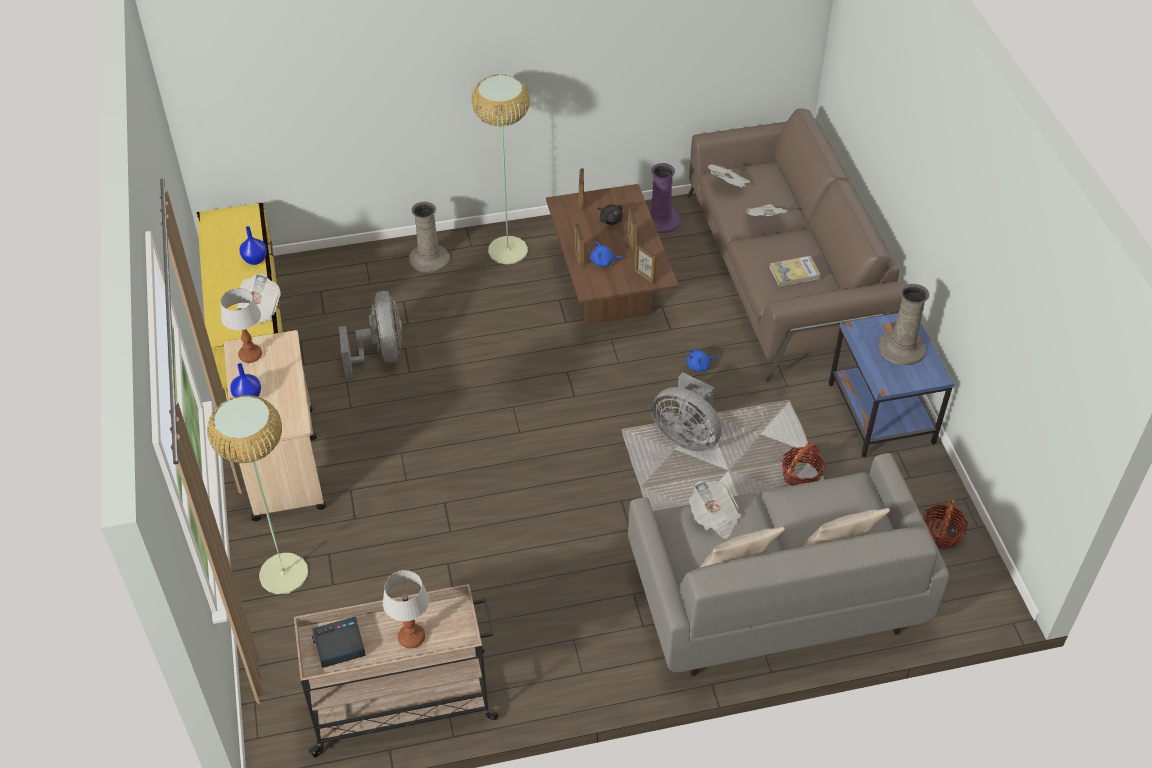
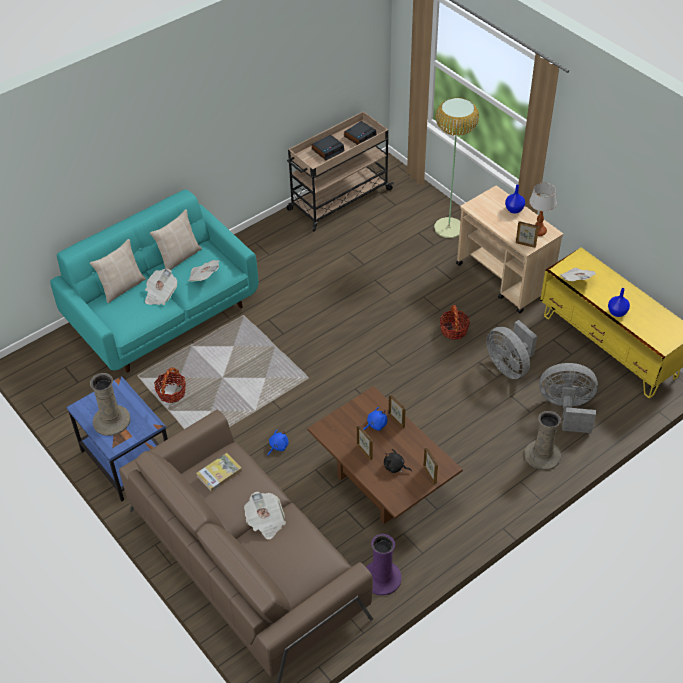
camera: 155 degrees right, 0 degrees up
table lamp [383,570,429,648] -> alarm clock [312,135,345,160]
floor lamp [471,74,530,264] -> none
grey sofa [628,453,949,676] -> turquoise sofa [50,189,258,373]
picture frame [634,243,657,284] -> picture frame moved to [516,221,539,248]
grey fan [652,372,722,452] -> grey fan moved to [539,363,598,433]
newspaper [708,164,750,188] -> newspaper moved to [145,269,177,305]
basket [923,498,968,549] -> basket moved to [440,305,470,340]

